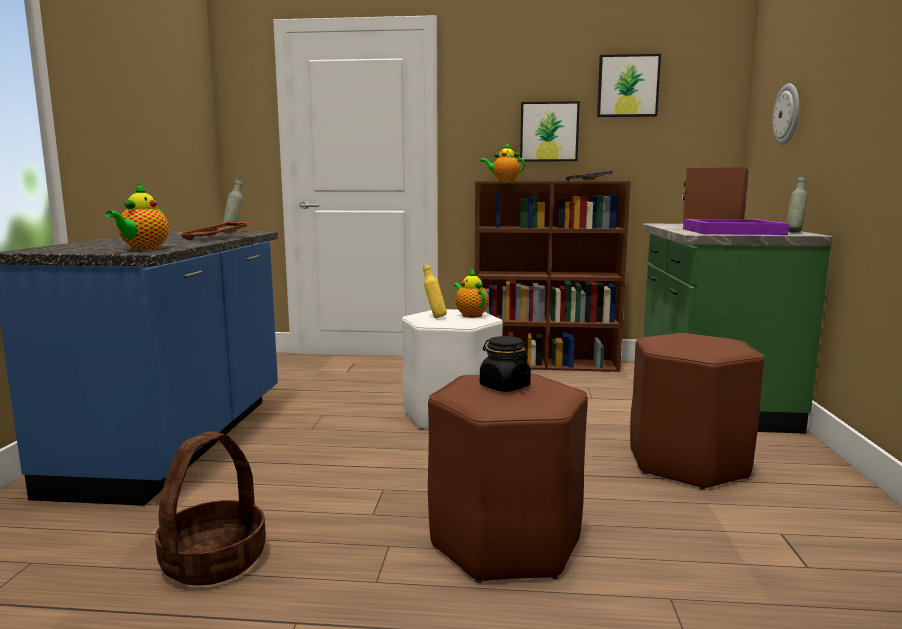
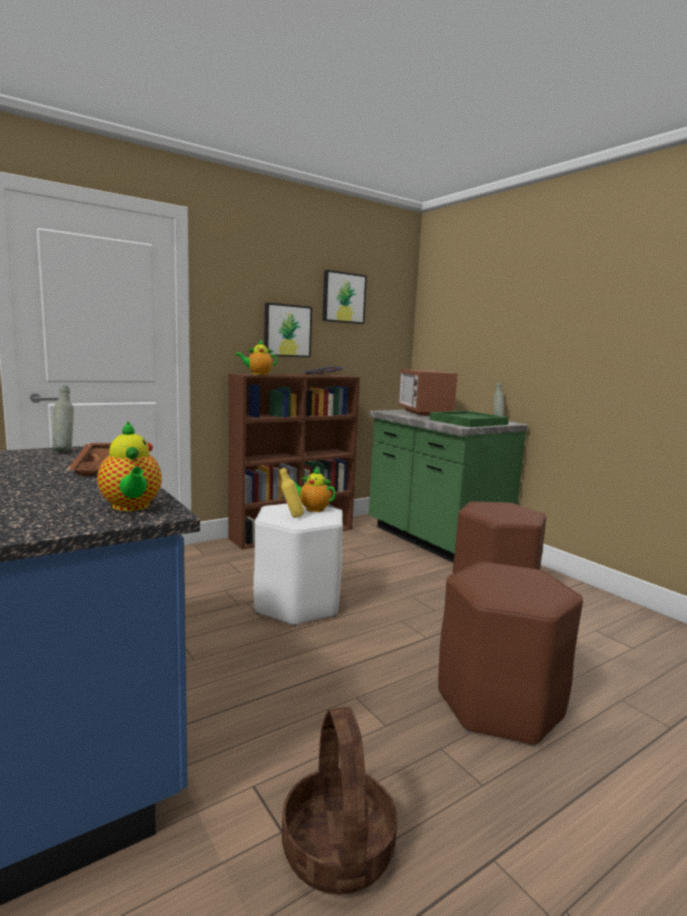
camera: 40 degrees left, 0 degrees up
black jar [480,336,531,392] -> none
purple tray [683,219,789,235] -> green tray [429,411,509,427]
wall clock [772,83,799,145] -> none

